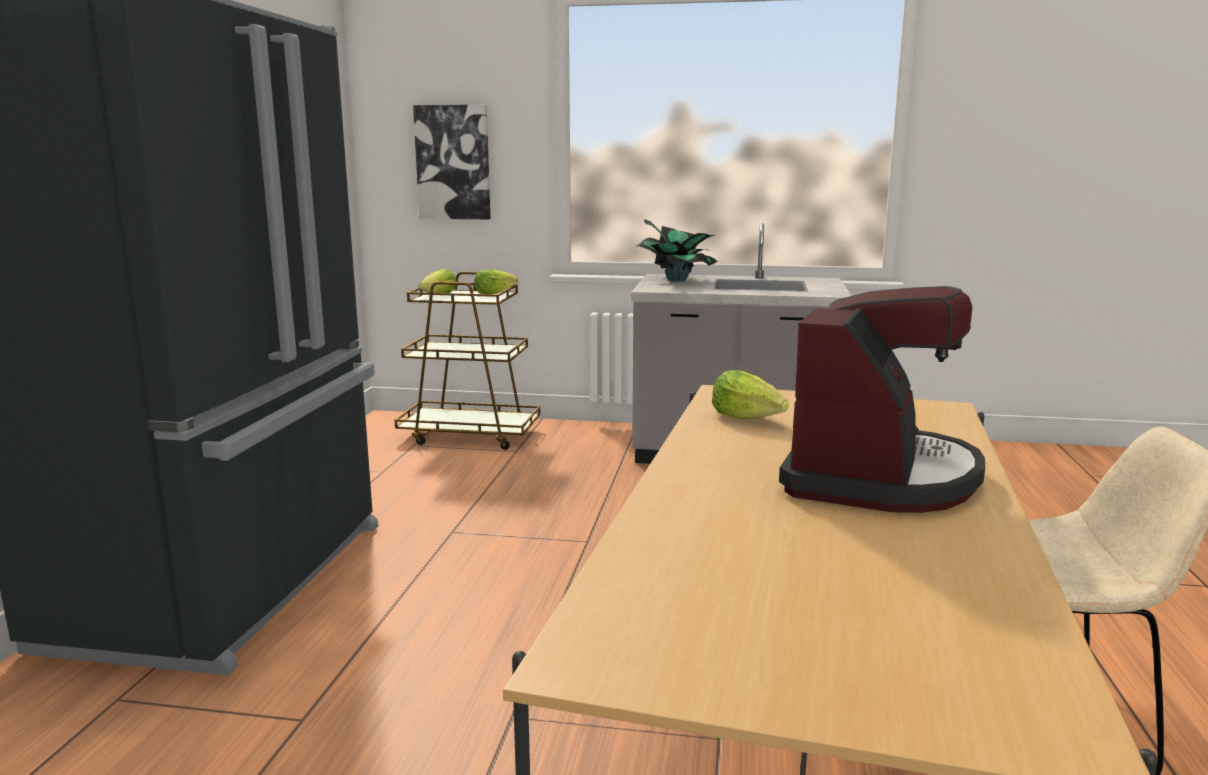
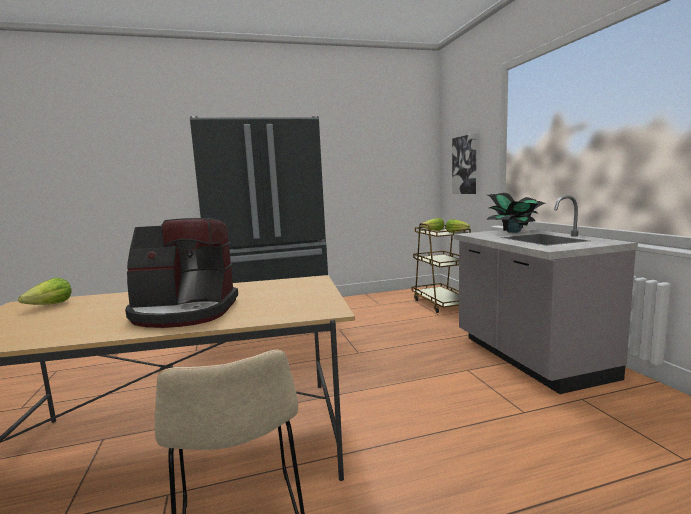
camera: 65 degrees right, 5 degrees down
lettuce [712,370,789,419] -> lettuce moved to [18,278,71,305]

